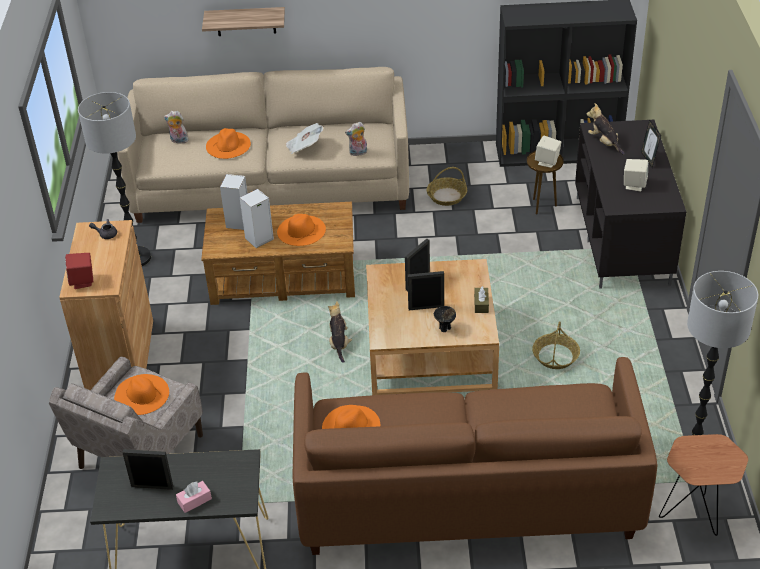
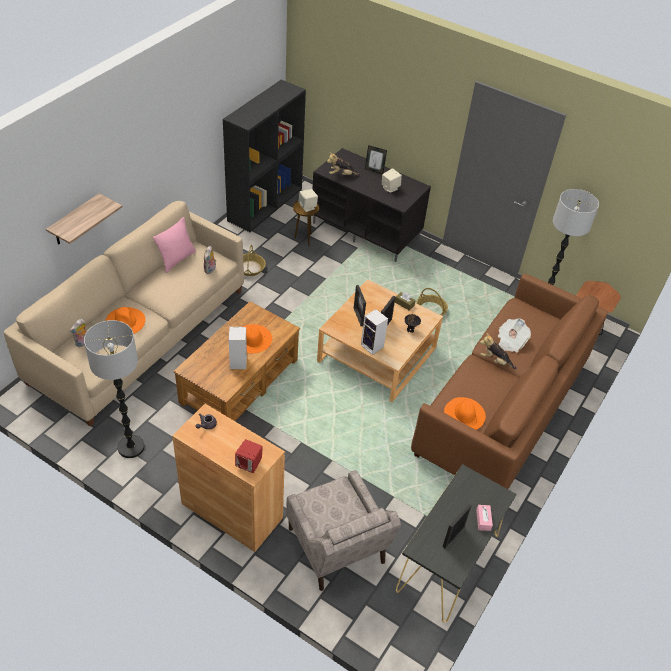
camera: 60 degrees left, 5 degrees up
orange hat [114,374,169,415] -> none
speaker [220,174,248,230] -> speaker moved to [361,309,388,355]
newspaper [286,123,323,154] -> newspaper moved to [498,318,531,352]
plush toy [328,301,352,363] -> plush toy moved to [480,333,517,369]
none -> pink pillow [153,217,196,273]

